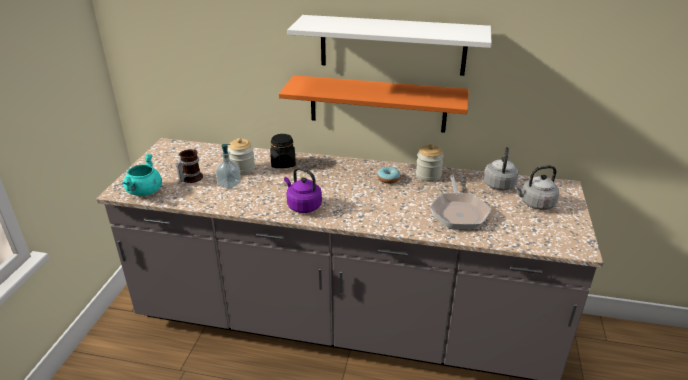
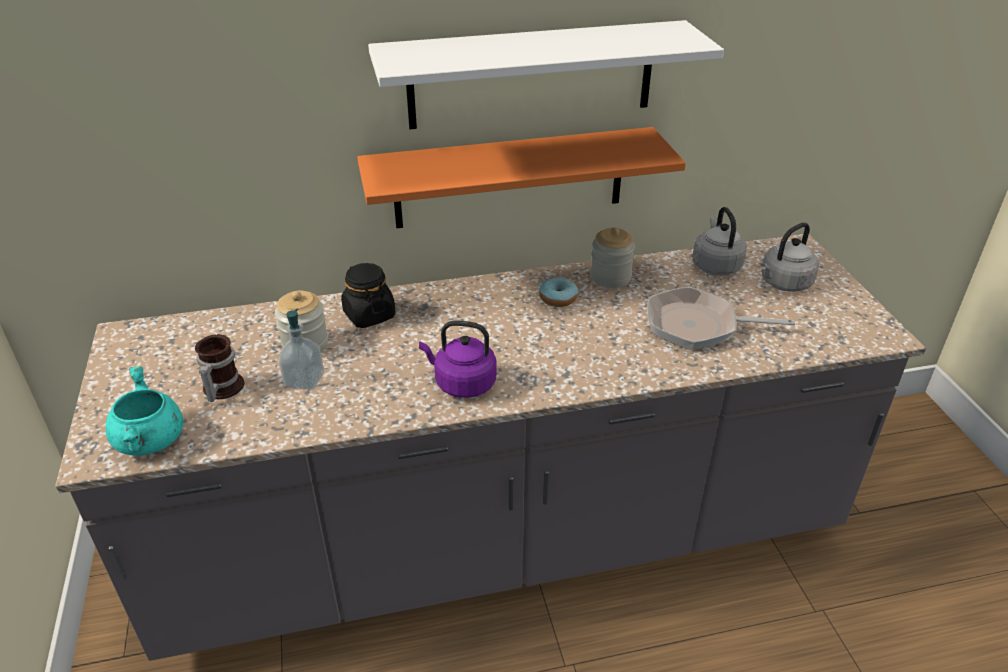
camera: 25 degrees left, 5 degrees up
frying pan [430,175,492,230] -> frying pan turned 120 degrees clockwise [647,286,795,350]

